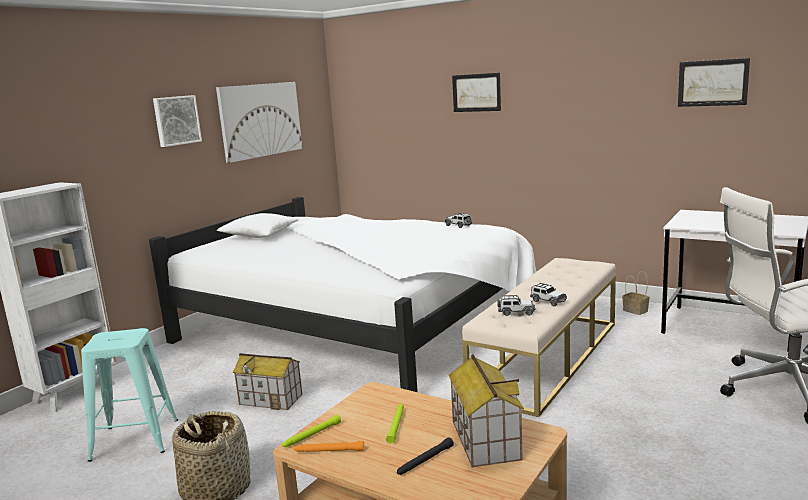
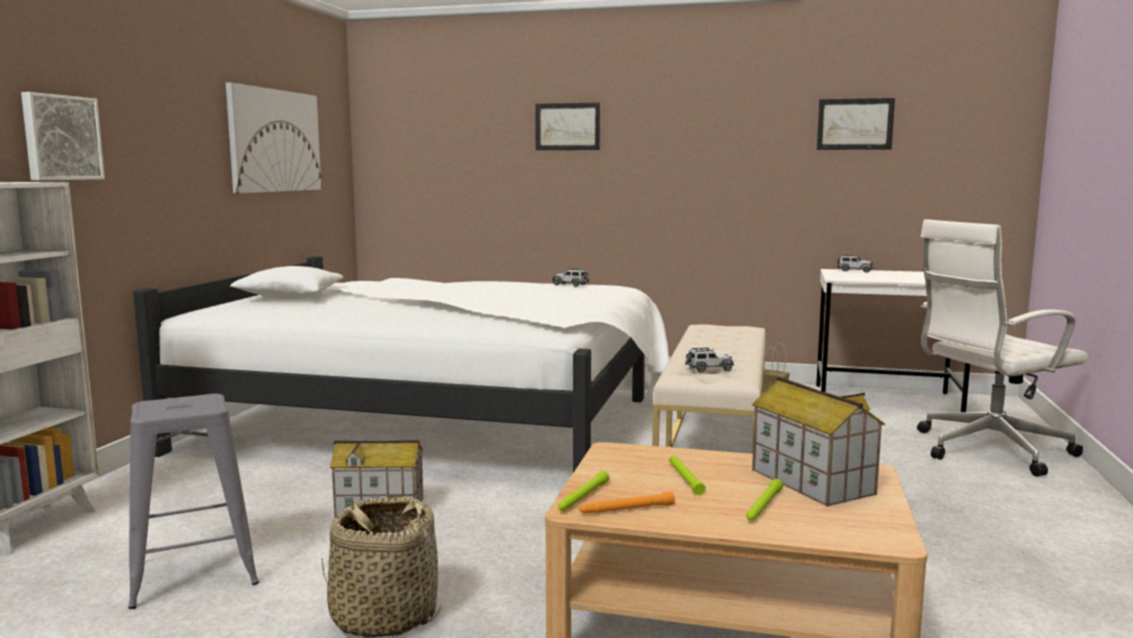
camera: 20 degrees left, 5 degrees down
turquoise stool [81,328,178,462] -> grey stool [128,394,259,609]
picture [153,95,202,147] -> picture moved to [21,92,105,180]
black flashlight [397,437,454,475] -> green flashlight [746,479,783,521]
toy car [530,283,567,306] -> toy car moved to [837,254,874,273]

